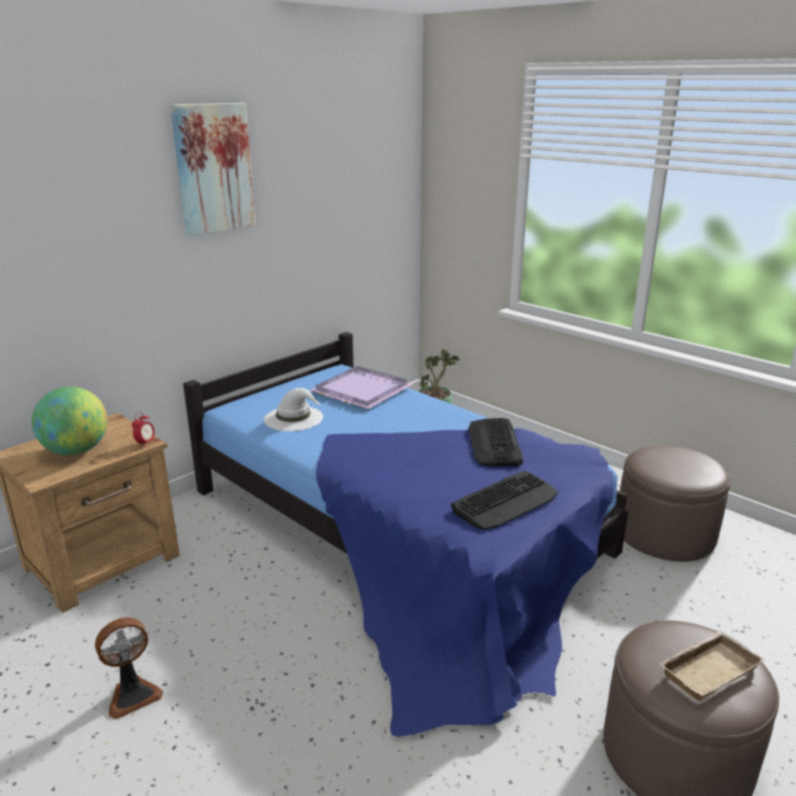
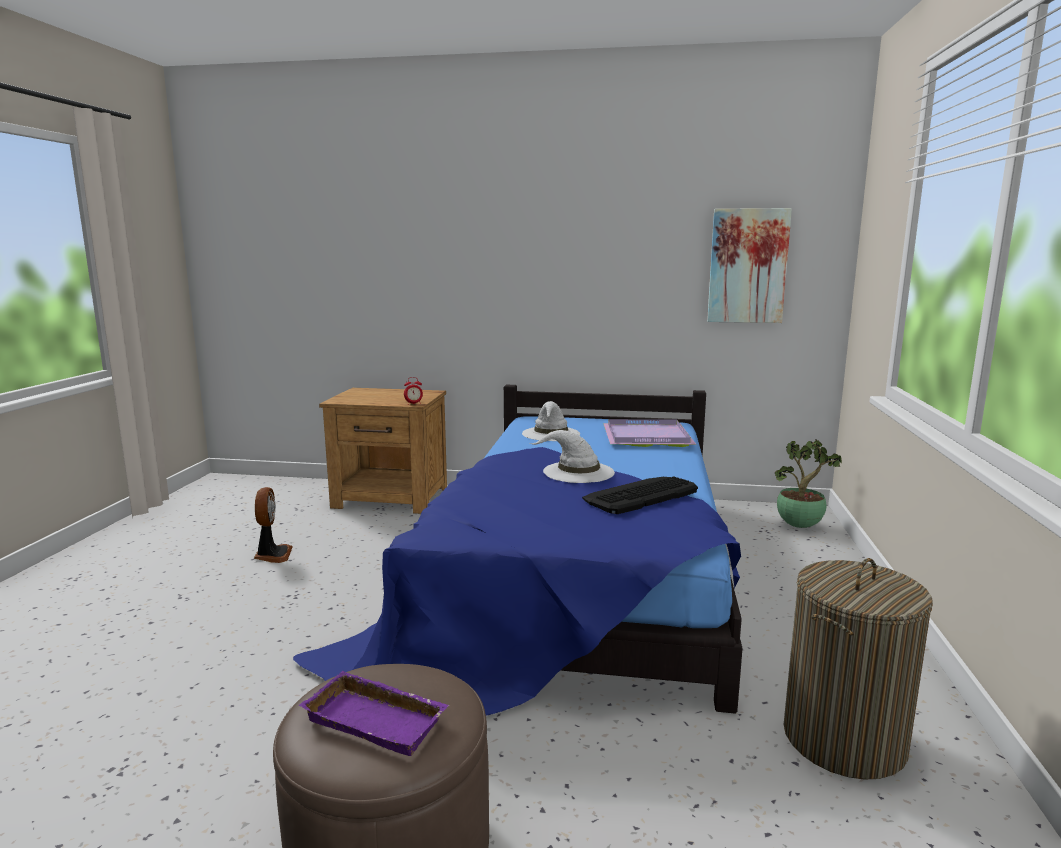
camera: 55 degrees right, 10 degrees down
globe [32,387,107,455] -> none
fan [95,617,163,719] -> fan turned 120 degrees counterclockwise [254,487,293,563]
picture [170,103,256,236] -> picture moved to [707,208,792,323]
keyboard [451,471,558,530] -> none
brown ottoman [620,446,731,562] -> laundry basket [784,558,933,780]
beige tray [659,631,764,701] -> purple tray [299,671,449,756]
none -> white hat [530,430,615,483]

